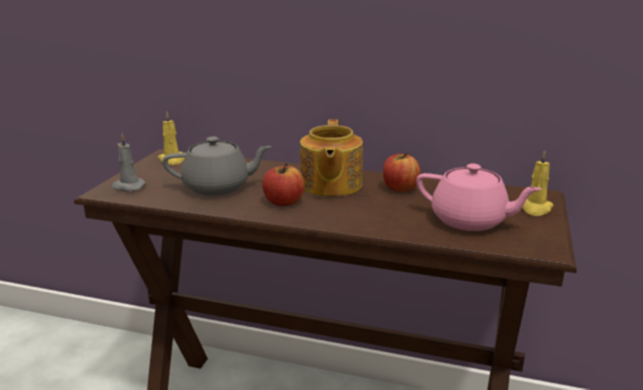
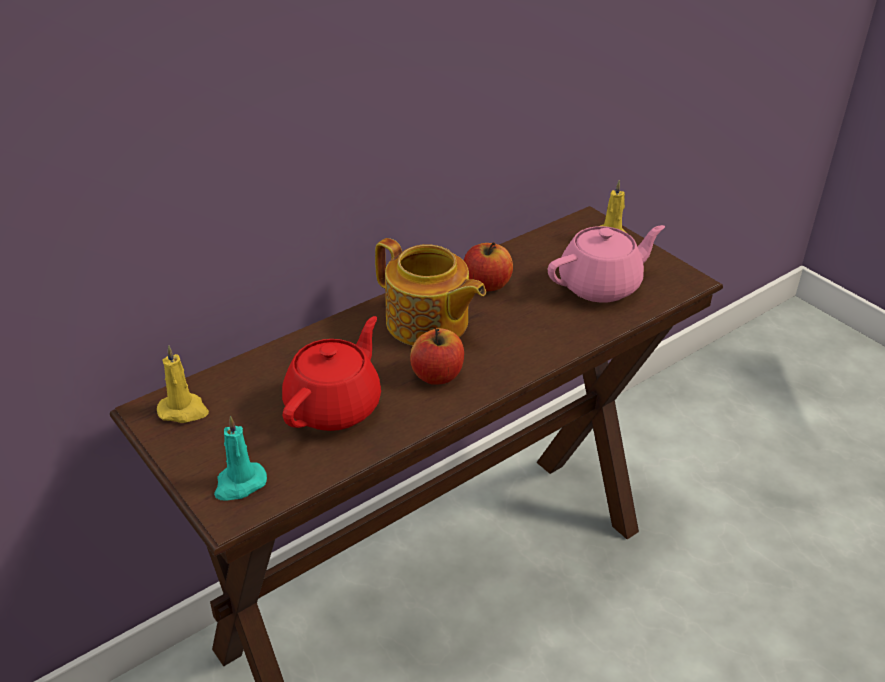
camera: 55 degrees left, 15 degrees up
grey candle [112,134,146,191] -> turquoise candle [214,416,267,500]
grey teapot [162,137,272,196] -> red teapot [282,316,381,431]

